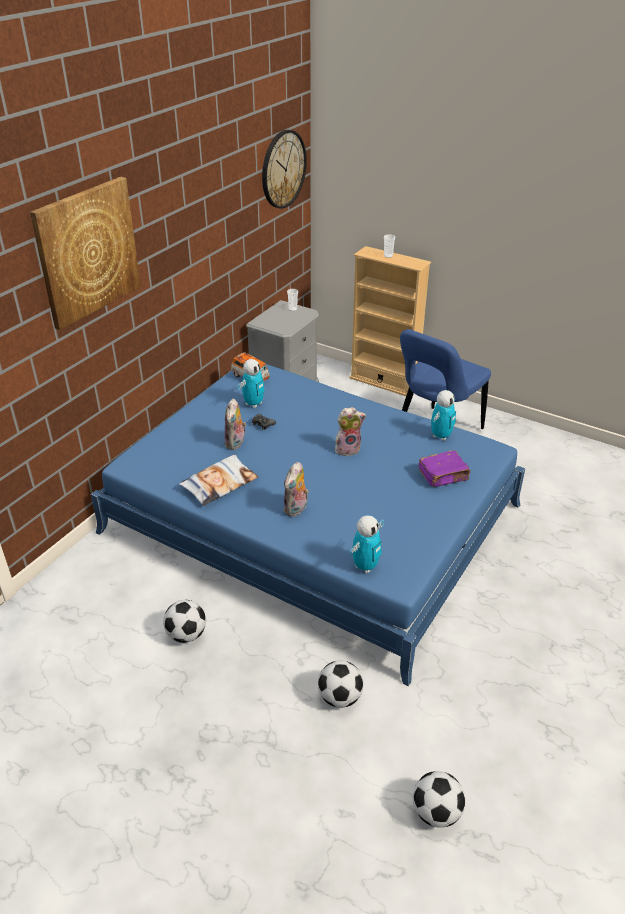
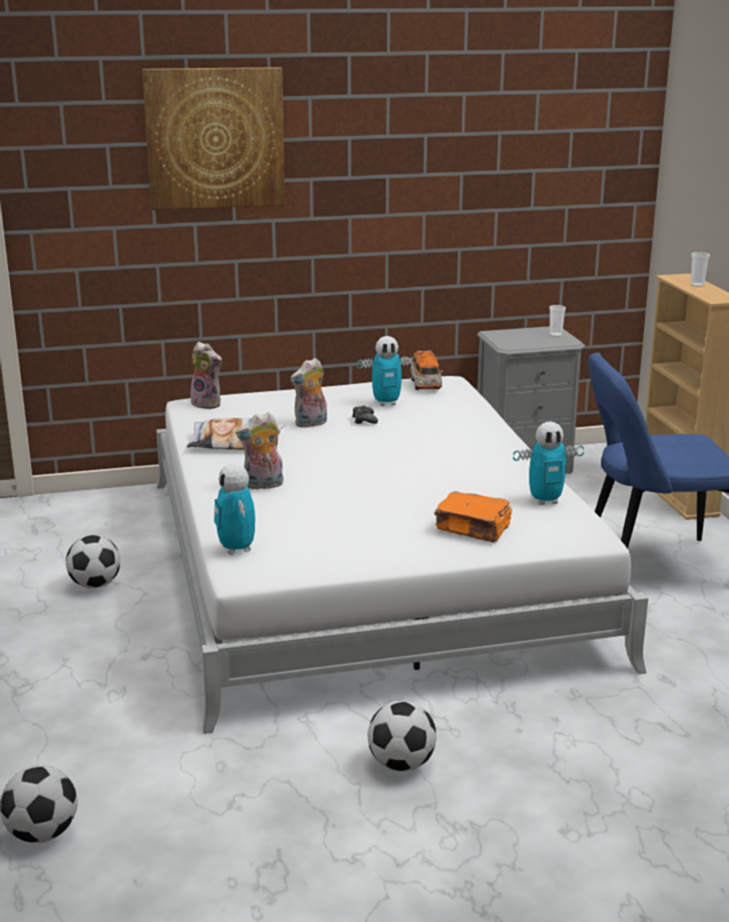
camera: 45 degrees right, 15 degrees down
blue bed [91,364,525,686] -> white bed [156,376,648,734]
wall clock [262,130,307,208] -> none
football [318,660,363,708] -> football moved to [368,701,436,771]
plush toy [335,407,366,456] -> plush toy moved to [191,341,223,409]
toy robot [350,515,384,573] -> toy robot turned 75 degrees clockwise [214,463,255,555]
purple book [419,450,471,487] -> orange book [434,491,512,543]

